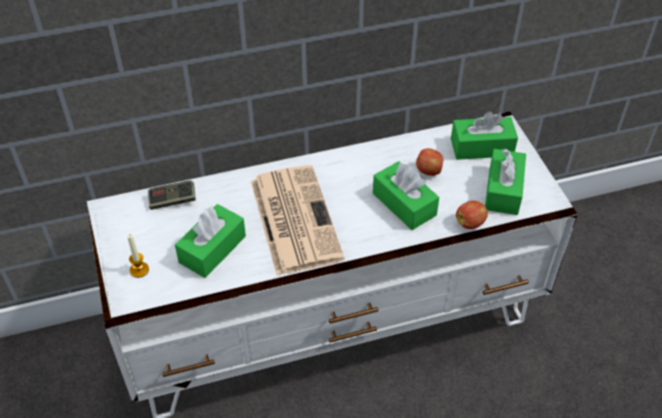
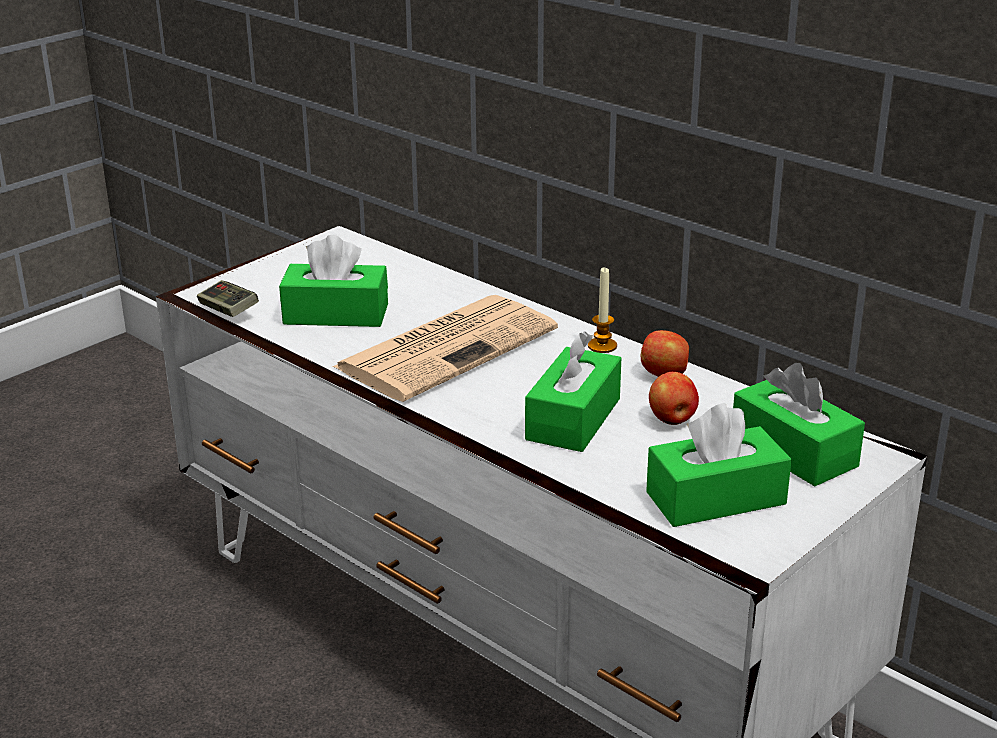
camera: 60 degrees right, 20 degrees down
candle [127,234,149,278] -> candle moved to [588,267,617,353]
game controller [148,181,196,210] -> game controller moved to [197,280,259,317]
apple [456,201,488,229] -> apple moved to [641,330,689,377]

